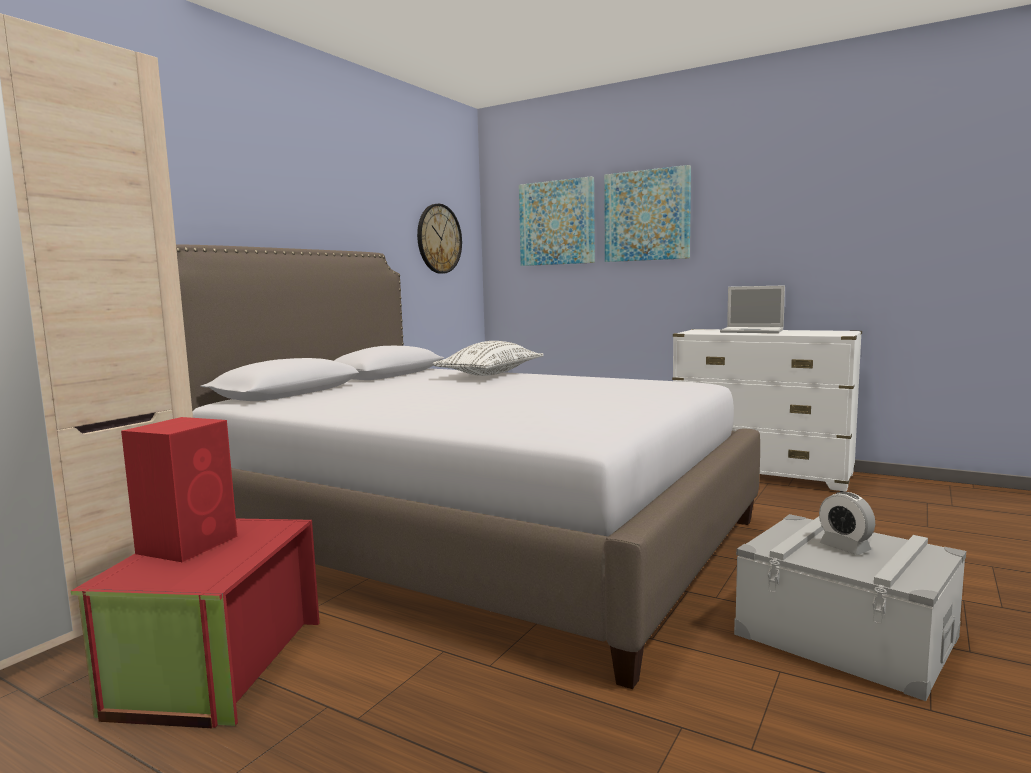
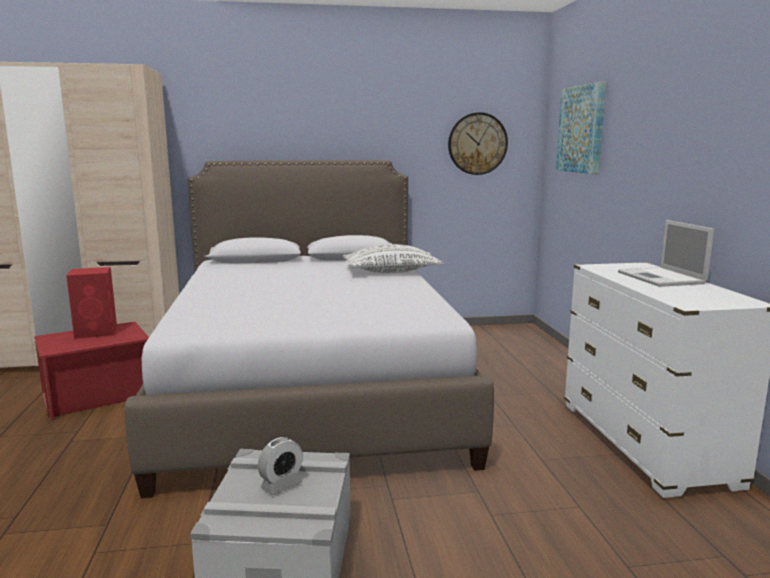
camera: 50 degrees right, 5 degrees up
picture [604,165,691,262] -> none
alarm clock [819,492,875,555] -> alarm clock turned 150 degrees counterclockwise [258,437,303,495]

